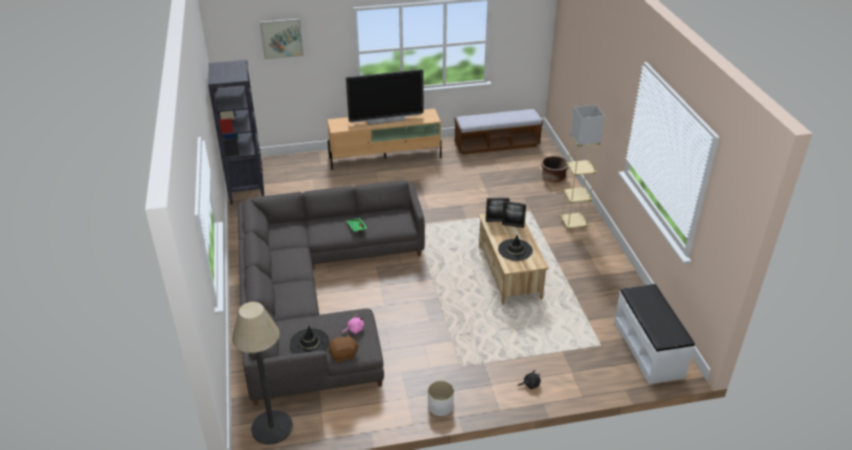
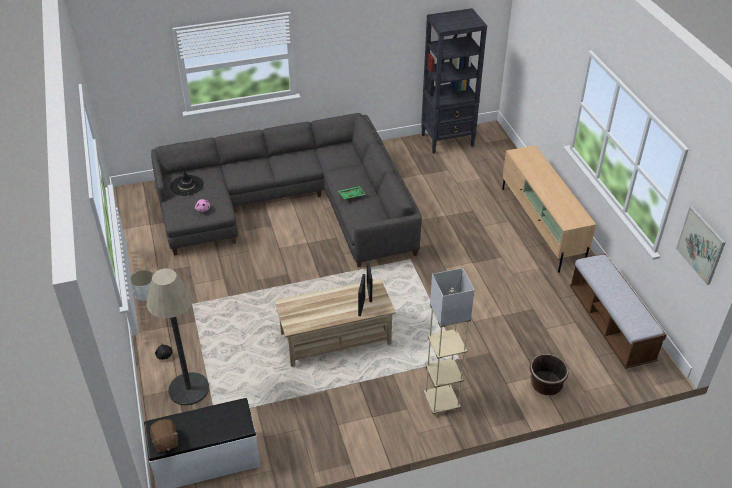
camera: 85 degrees right, 5 degrees up
floor lamp [232,302,293,445] -> floor lamp moved to [146,268,209,406]
picture [260,19,304,60] -> picture moved to [676,206,726,285]
brown plush toy [329,334,359,363] -> brown plush toy moved to [150,419,179,452]
television [346,69,424,125] -> none
black hat [498,235,533,261] -> none

